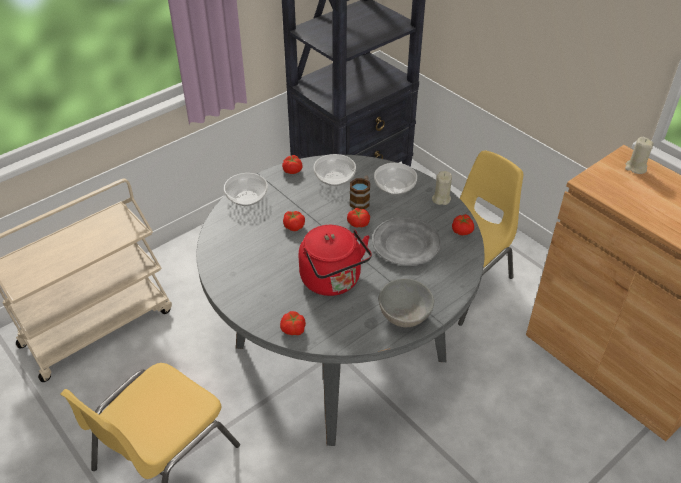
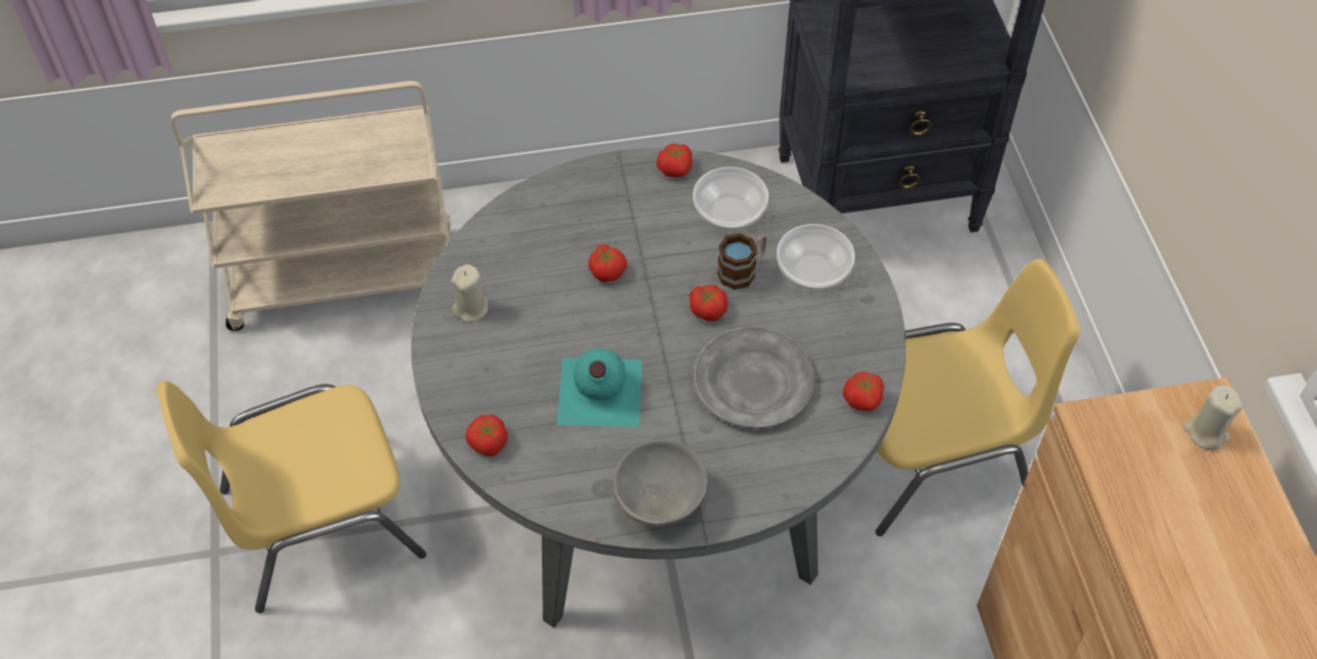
camera: 30 degrees right, 10 degrees up
bowl [224,173,268,206] -> none
red kettle [299,225,372,296] -> turquoise bottle [557,348,642,427]
beige candle [432,171,452,205] -> beige candle moved to [451,264,488,323]

